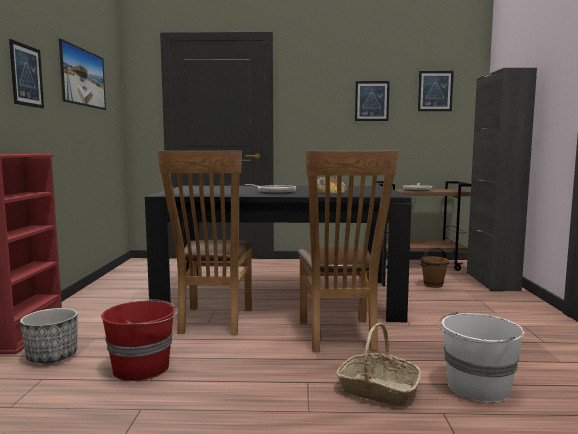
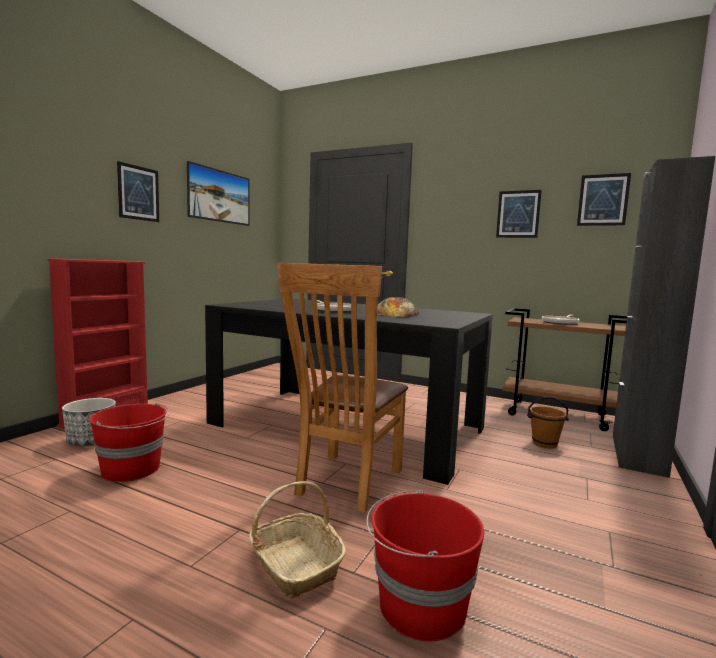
camera: 25 degrees right, 0 degrees up
brown chair [157,151,253,335] -> none
white bucket [438,312,525,403] -> red bucket [367,490,484,641]

